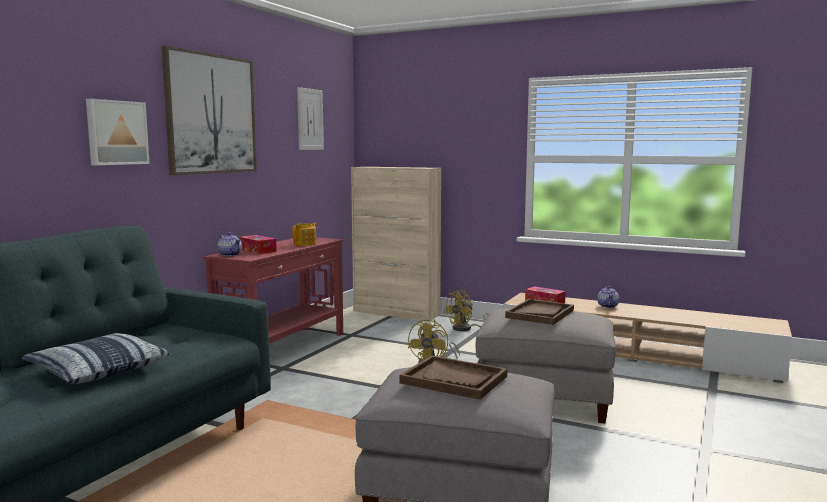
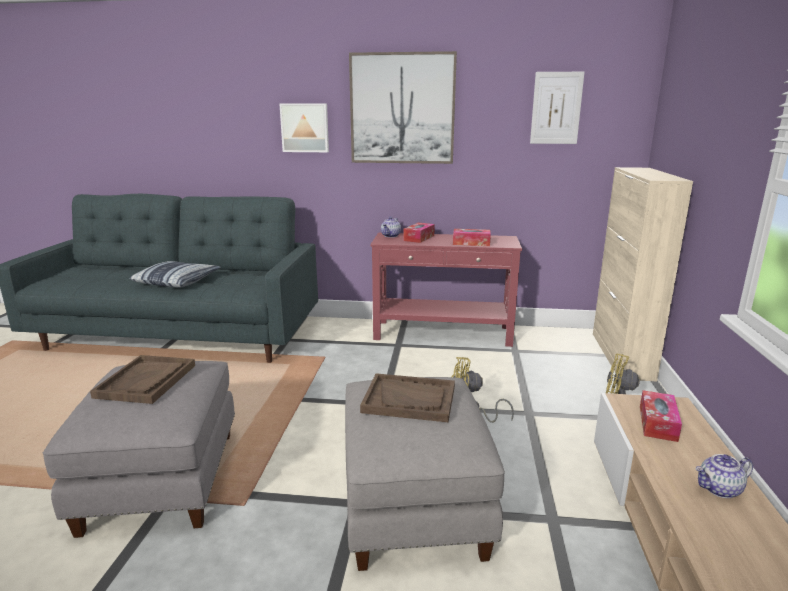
camera: 70 degrees right, 10 degrees up
teapot [292,223,317,246] -> tissue box [453,229,491,246]

